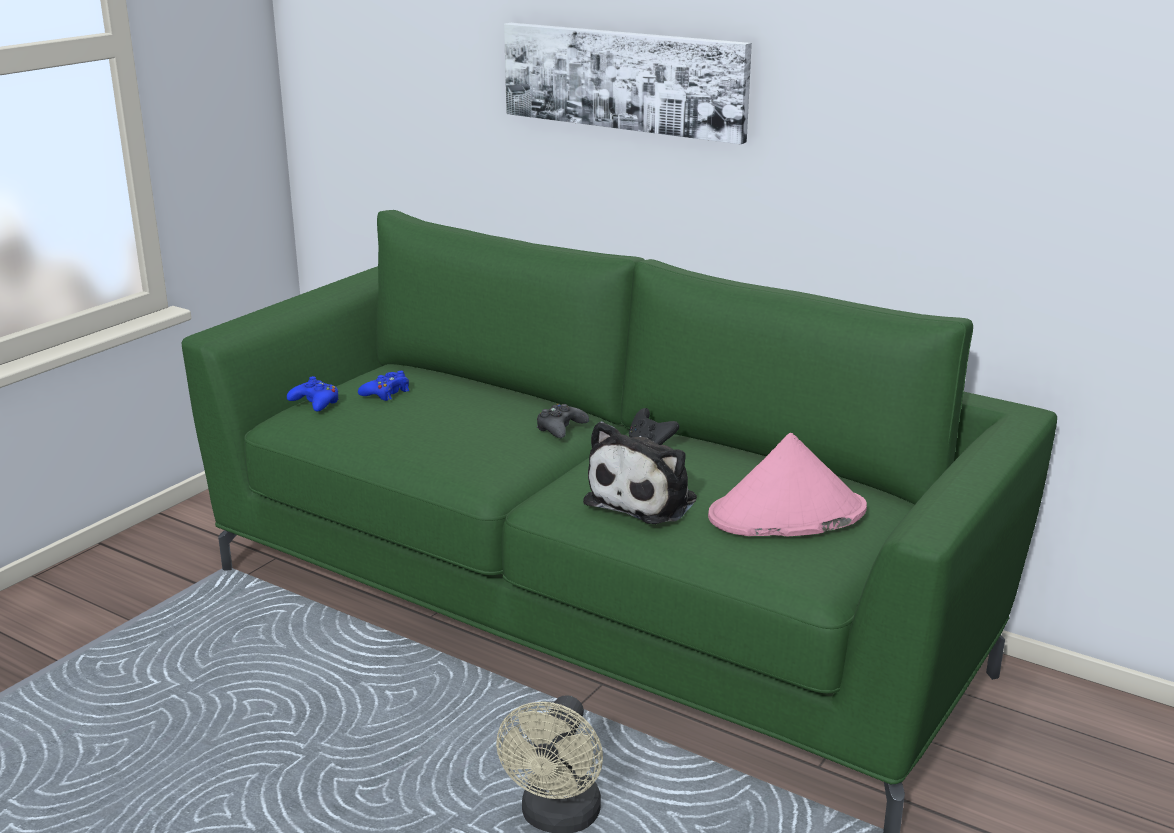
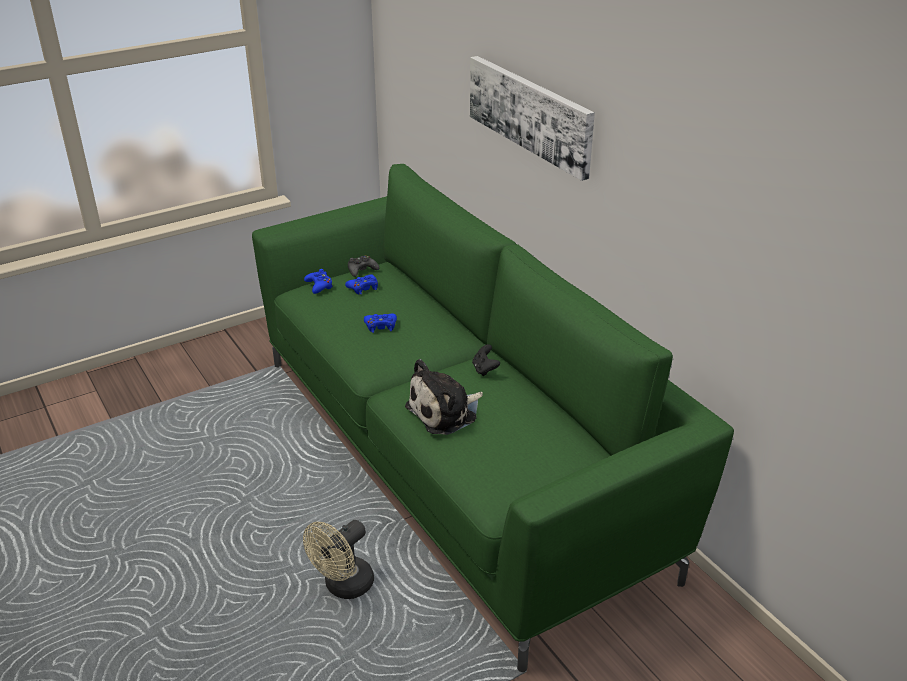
camera: 25 degrees right, 10 degrees up
black game controller [537,404,589,438] -> black game controller moved to [348,255,379,277]
pink hat [708,433,867,536] -> none
none -> blue game controller [364,313,397,333]

